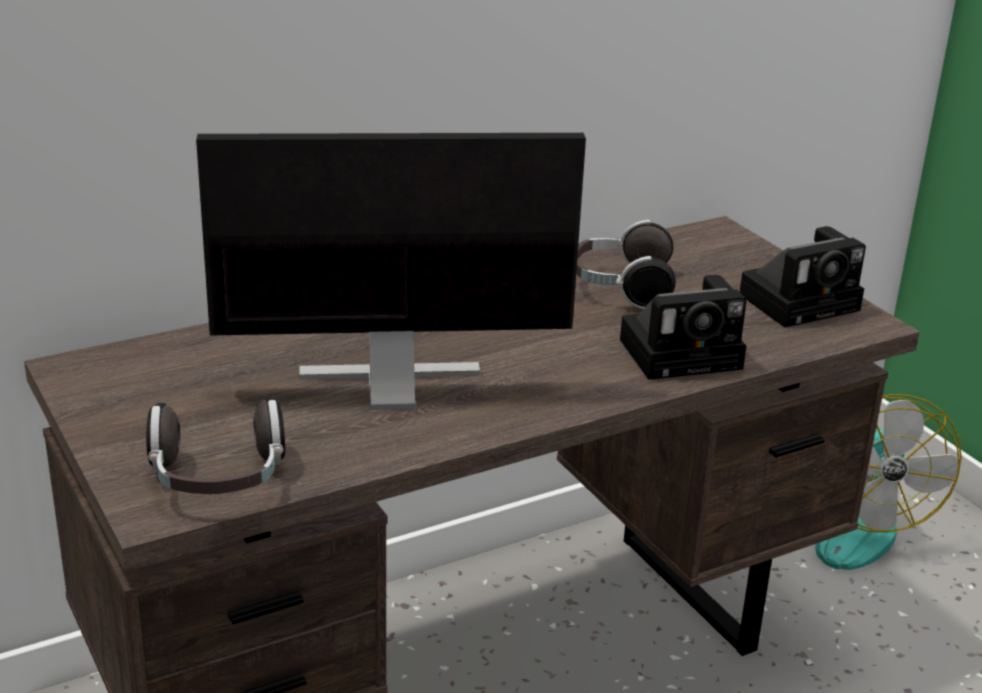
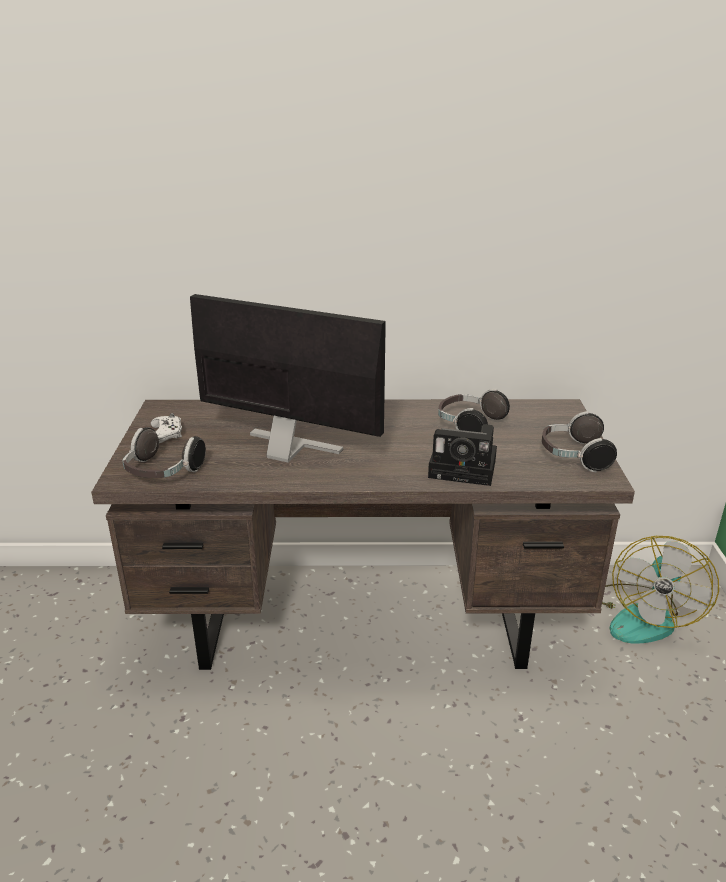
camera: 30 degrees right, 0 degrees up
camera [740,226,866,327] -> headphones [542,411,617,472]
none -> white game controller [151,413,182,443]

